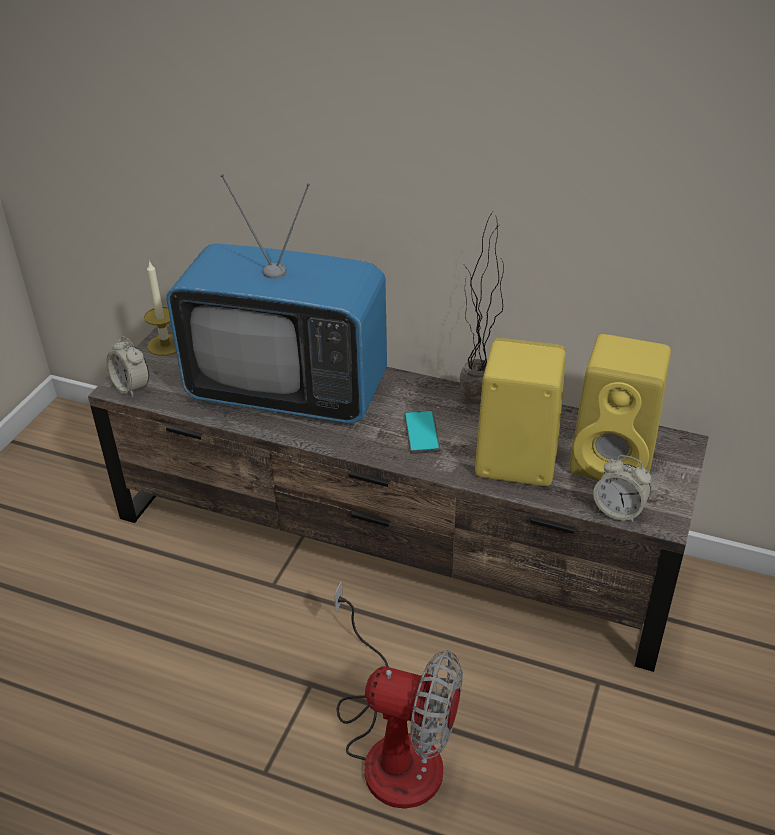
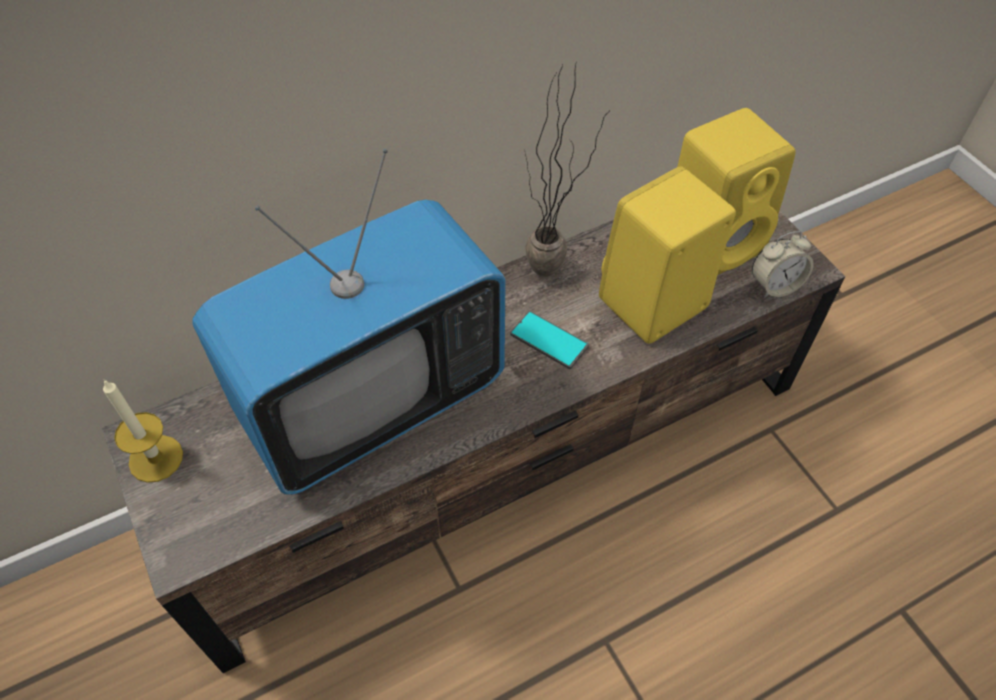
camera: 50 degrees left, 15 degrees up
alarm clock [107,336,149,397] -> none
fan [334,581,463,809] -> none

